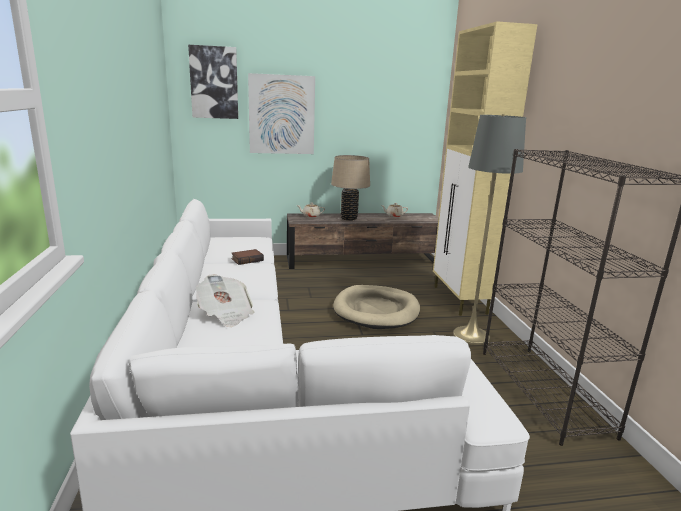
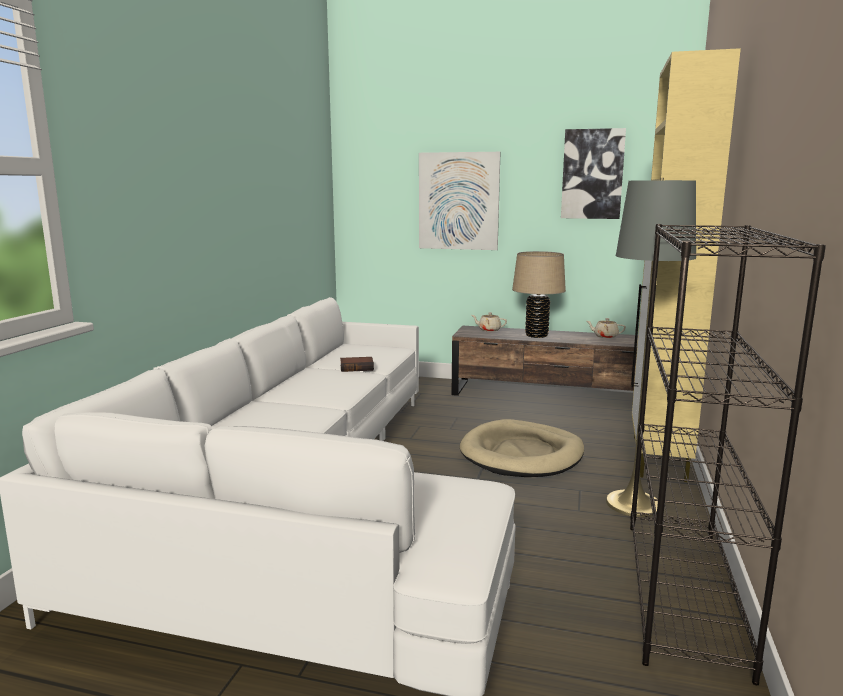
camera: 25 degrees right, 5 degrees down
picture [188,45,238,119] -> picture moved to [561,128,626,219]
newspaper [196,274,254,327] -> none

